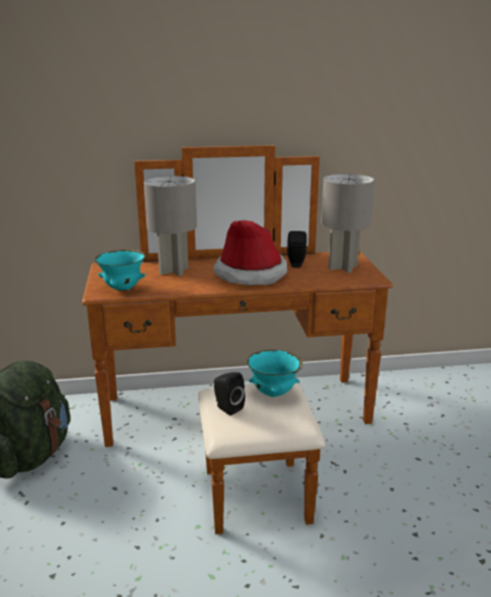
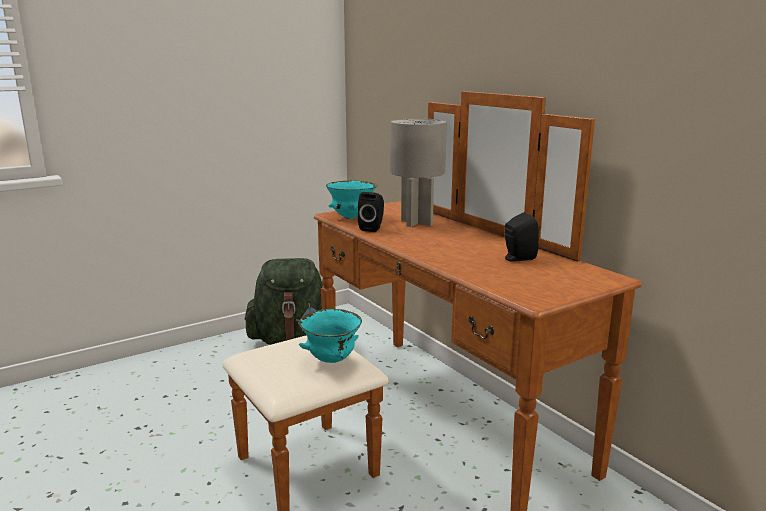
camera: 65 degrees right, 5 degrees down
hat [213,220,287,285] -> none
black speaker [214,372,245,416] -> black speaker moved to [358,192,384,232]
grey table lamp [321,174,375,273] -> none

